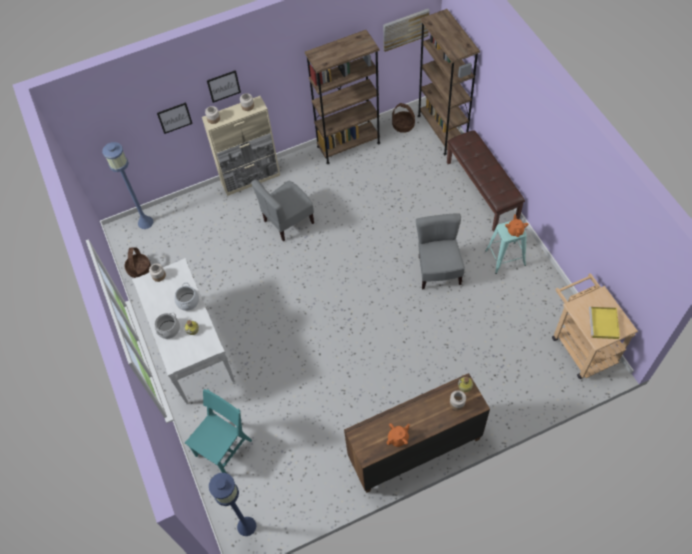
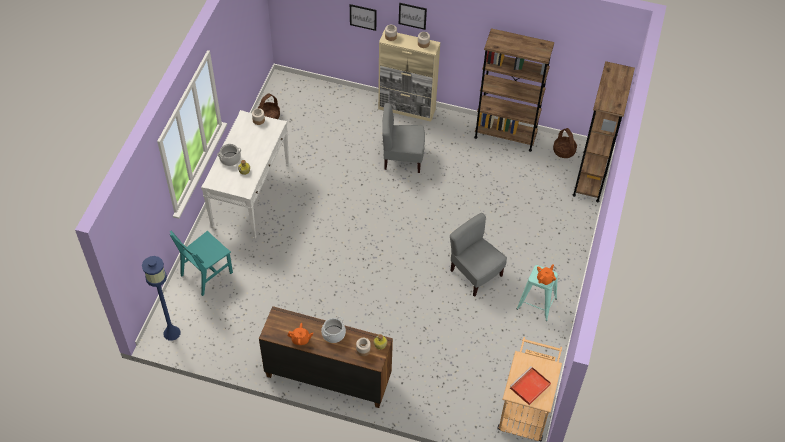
camera: 35 degrees right, 5 degrees down
blue floor lamp [102,142,153,229] -> none
cooking pot [174,283,199,311] -> cooking pot moved to [321,317,346,343]
turquoise chair [185,389,252,473] -> turquoise chair turned 150 degrees clockwise [170,231,233,296]
picture [383,9,430,52] -> none
grey chair [416,213,465,289] -> grey chair turned 75 degrees counterclockwise [450,213,507,297]
brown bench [447,130,525,232] -> none
yellow tray [589,307,620,339] -> red tray [510,366,551,405]

